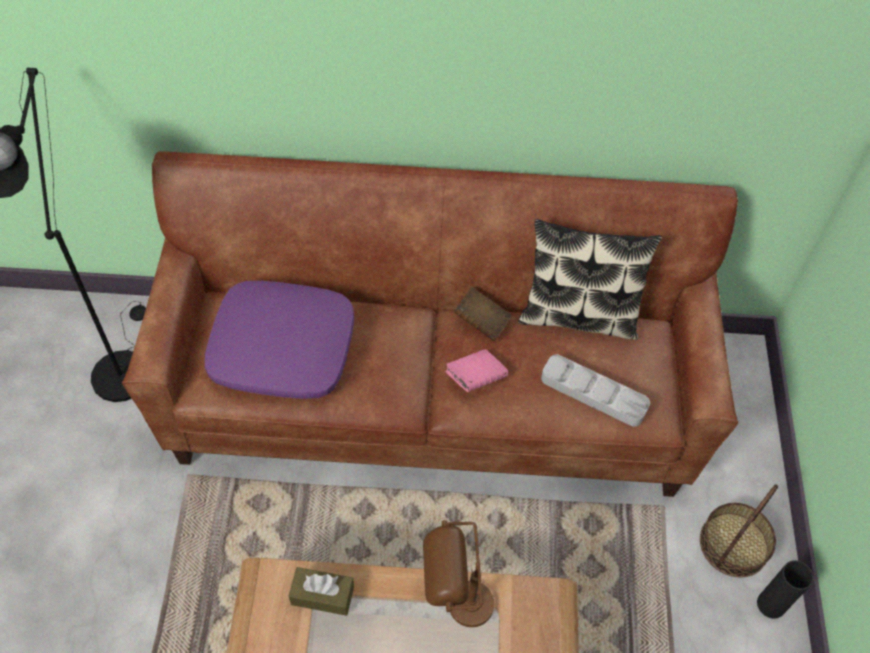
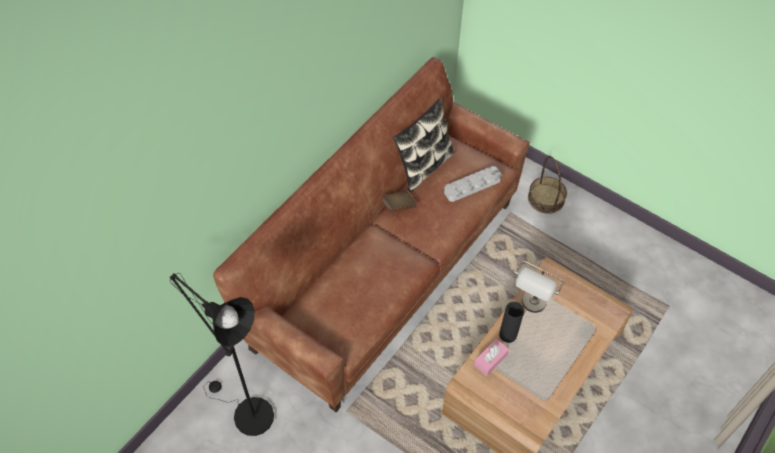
camera: 55 degrees left, 0 degrees up
purple pillow [205,281,354,399] -> none
brown tissue box [289,567,354,616] -> pink tissue box [474,339,509,376]
brown table lamp [423,520,494,627] -> grey table lamp [514,261,564,313]
pink book [445,349,508,392] -> none
black vase [757,560,814,619] -> black vase moved to [499,302,524,343]

